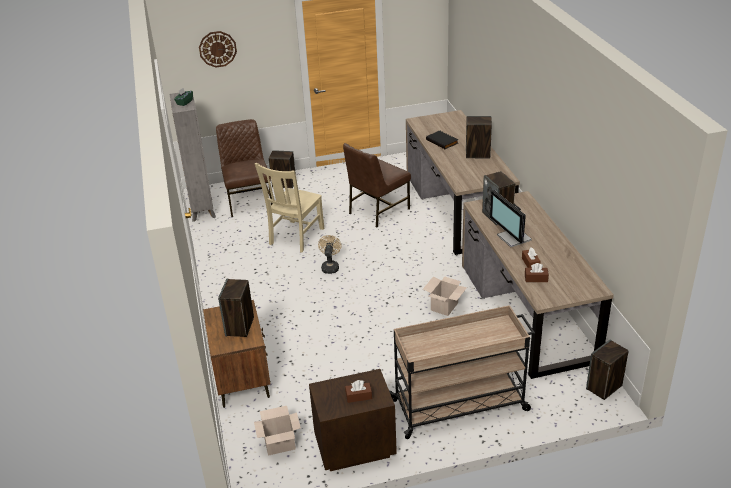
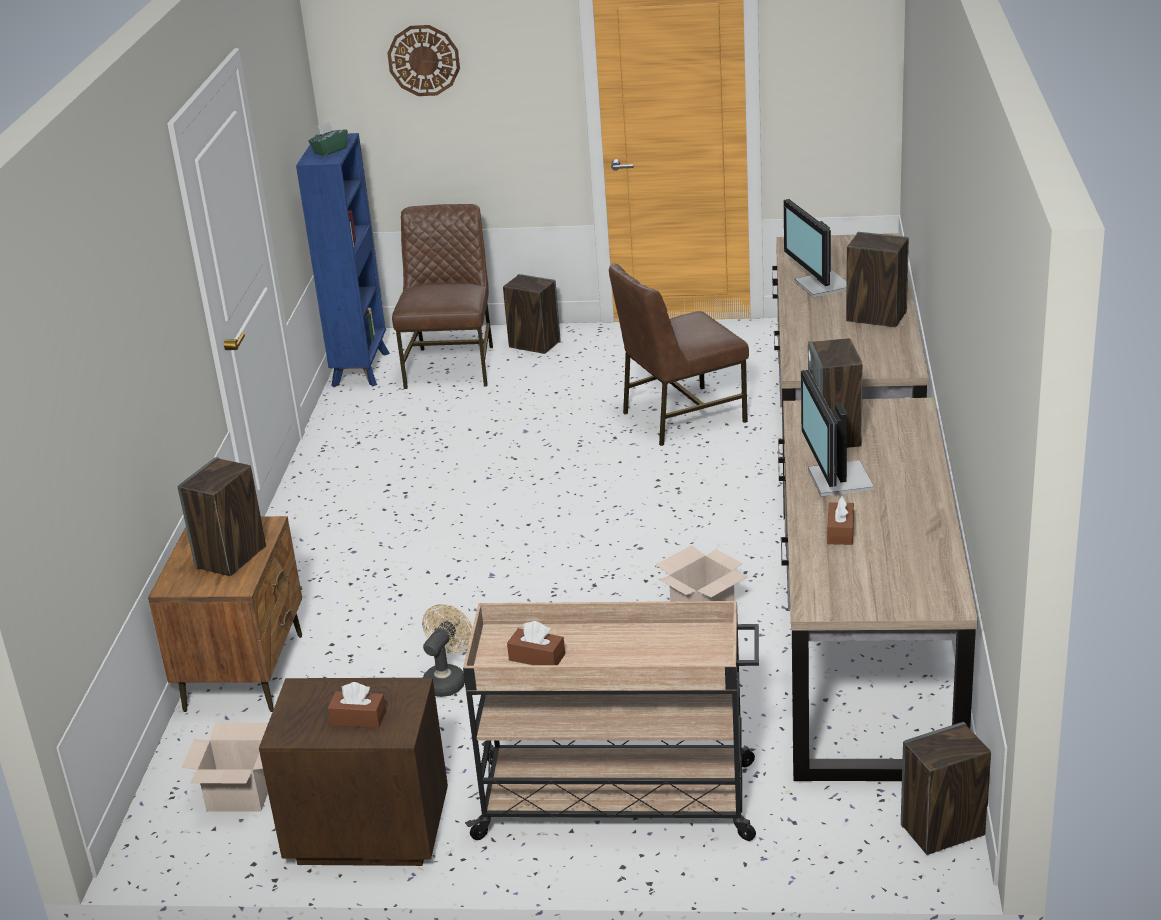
camera: 20 degrees right, 5 degrees down
grey bookcase [169,93,216,222] -> blue bookcase [296,133,390,387]
beige chair [255,163,324,253] -> none
beige fan [318,235,341,274] -> beige fan moved to [422,604,473,697]
black book [426,130,458,149] -> monitor [784,199,846,297]
brown tissue box [525,263,549,282] -> brown tissue box moved to [507,621,565,665]

